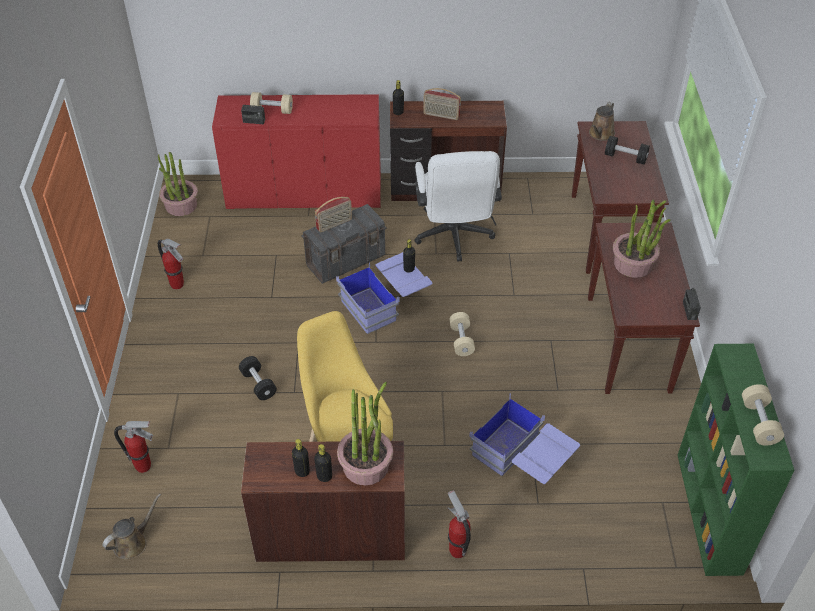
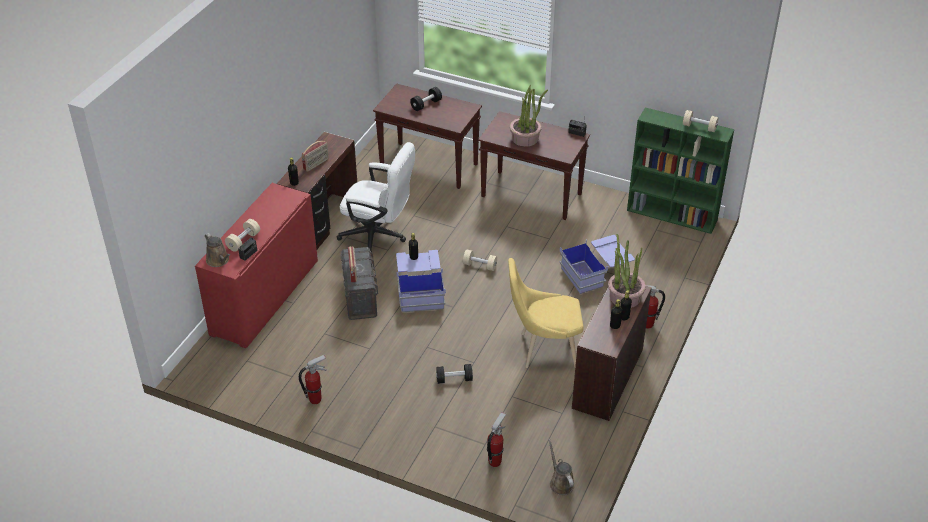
camera: 65 degrees left, 5 degrees down
potted plant [158,152,198,216] -> none
brown watering can [589,102,615,141] -> brown watering can moved to [205,233,230,267]

